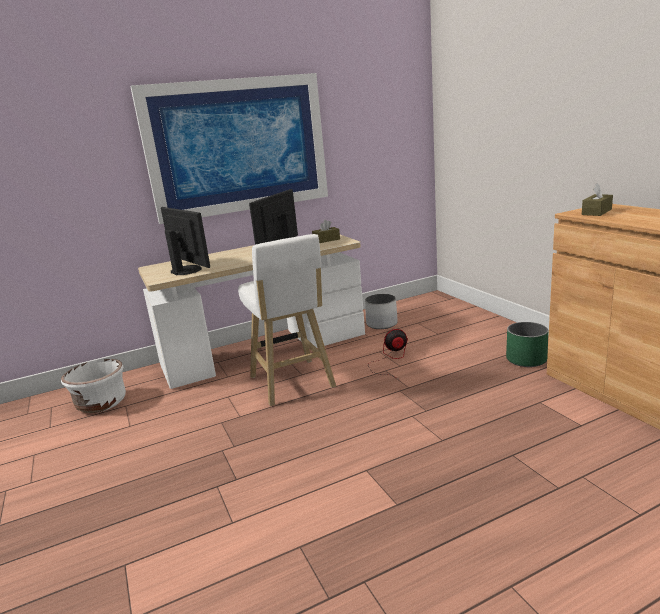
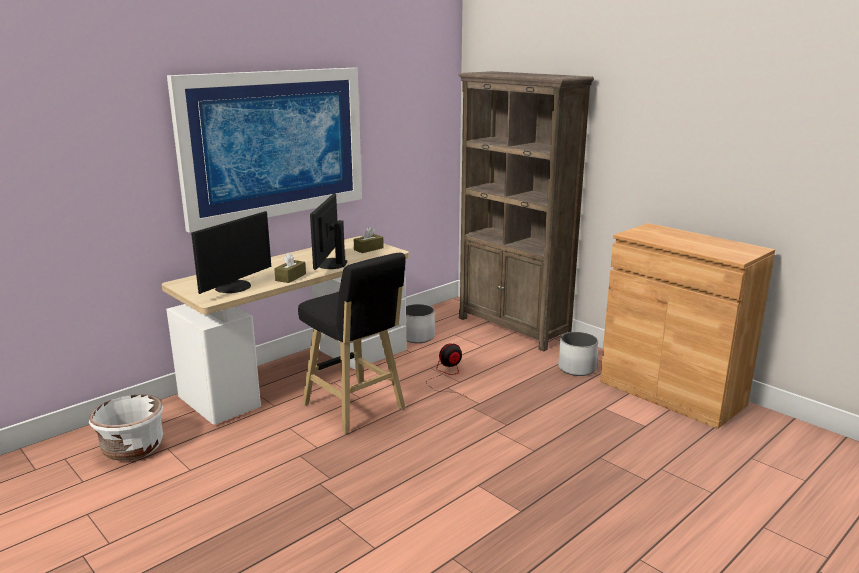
camera: 20 degrees left, 0 degrees up
monitor [161,207,210,275] -> monitor turned 90 degrees clockwise [191,211,271,294]
white stool [238,234,336,406] -> black stool [298,253,406,434]
green planter [506,322,548,367] -> white planter [558,332,598,376]
brown tissue box [582,183,613,216] -> brown tissue box moved to [274,252,306,283]
none -> brown bookcase [458,71,594,351]

